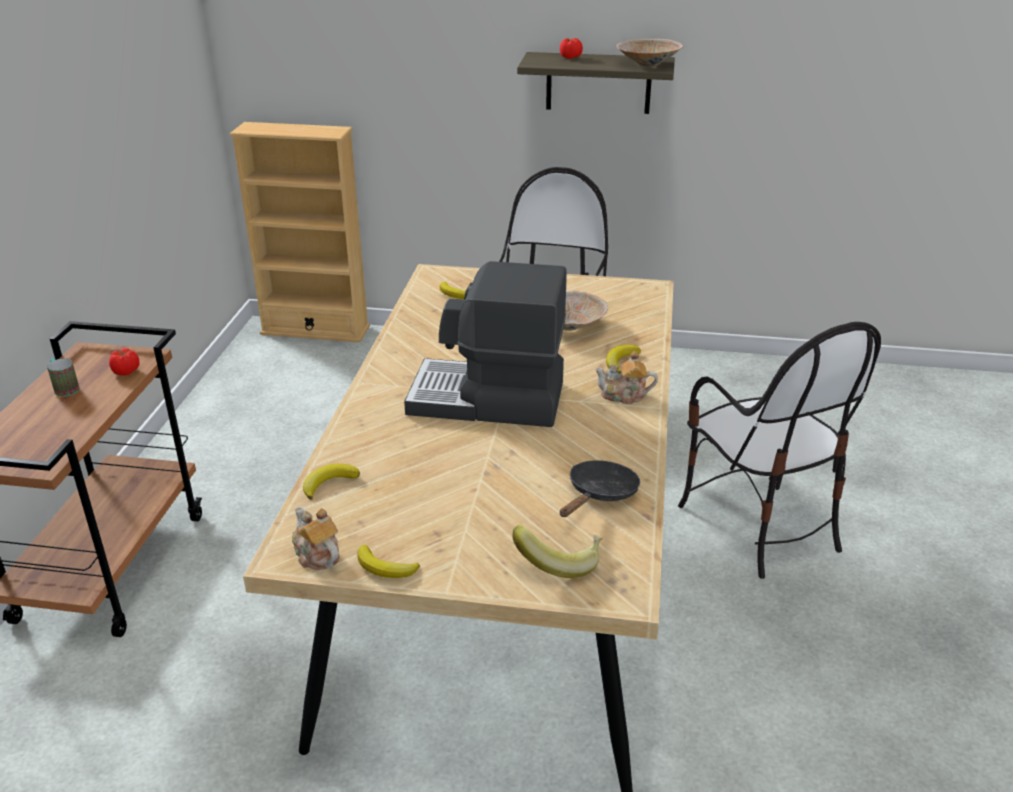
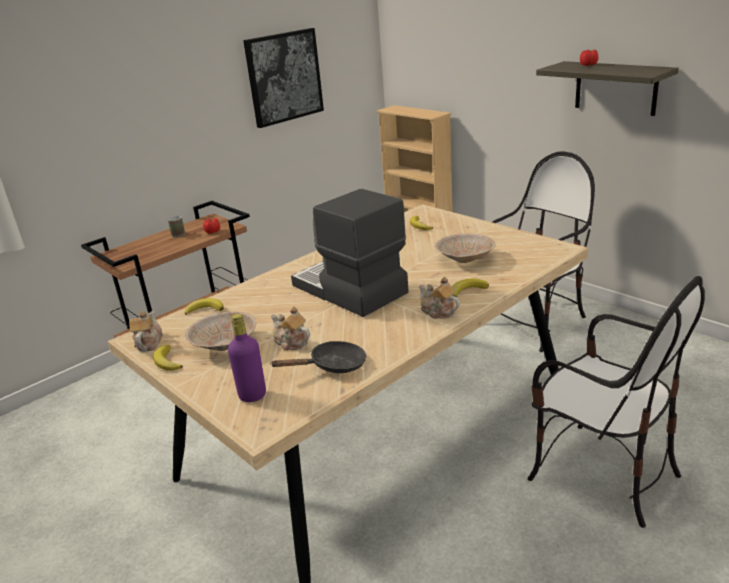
camera: 40 degrees right, 5 degrees down
banana [512,525,603,578] -> purple bottle [228,314,266,402]
beige bowl [616,39,683,67] -> beige bowl moved to [185,311,256,351]
chair [678,322,881,579] -> chair turned 60 degrees counterclockwise [527,276,705,528]
none -> picture [243,28,324,128]
none -> teapot [271,306,310,350]

